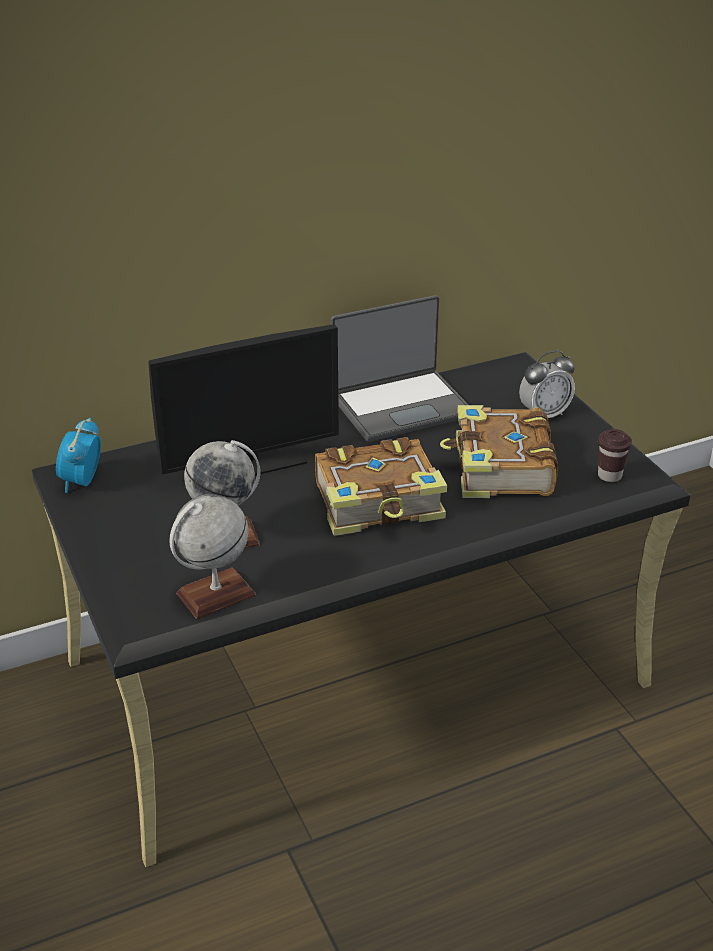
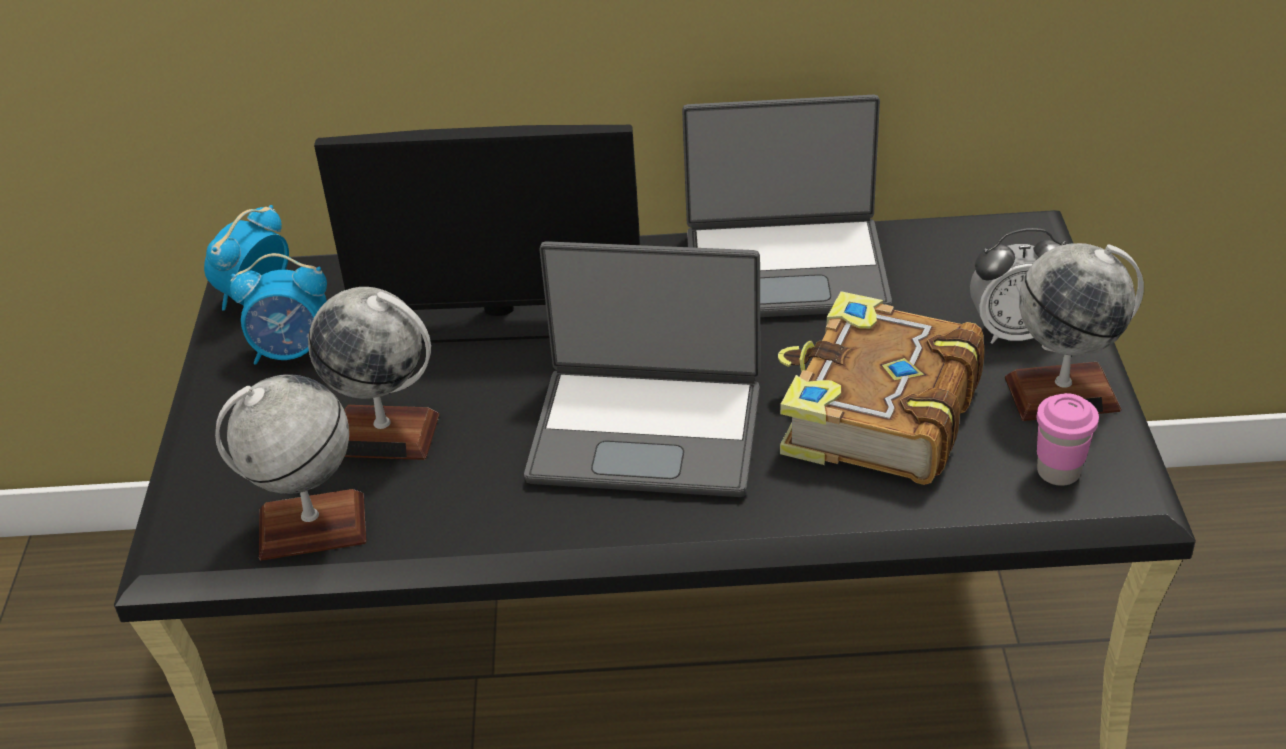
camera: 25 degrees right, 5 degrees up
book [315,437,447,536] -> laptop [524,241,761,497]
brown cup [598,429,632,482] -> pink cup [1037,393,1099,486]
none -> alarm clock [230,253,327,365]
none -> globe [1005,243,1144,421]

